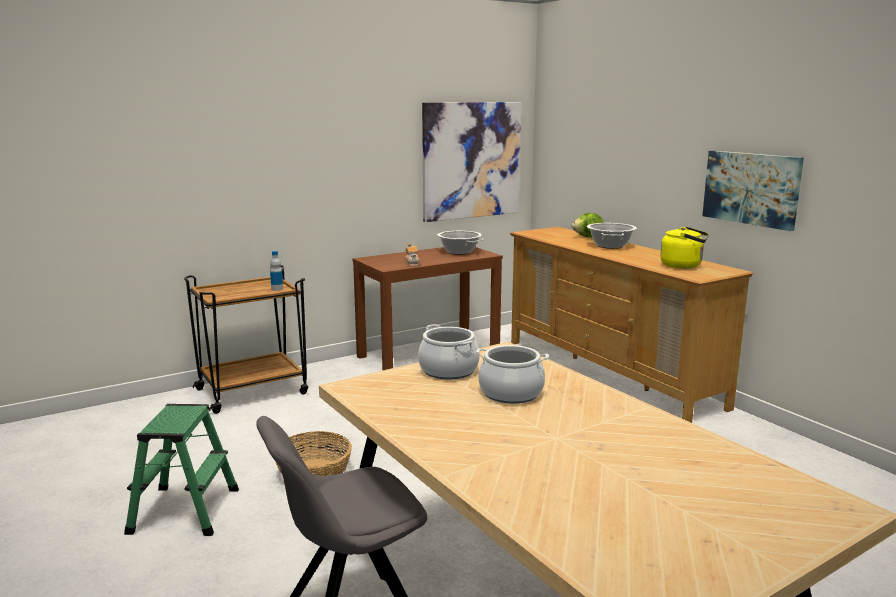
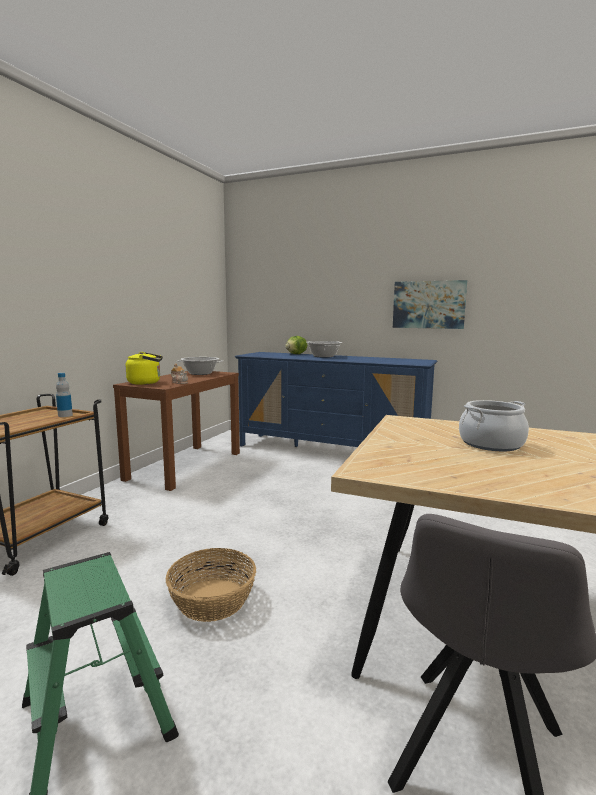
camera: 35 degrees left, 5 degrees down
cooking pot [418,324,480,379] -> none
picture [422,102,521,222] -> none
brown dresser [510,227,753,423] -> blue dresser [235,352,437,447]
yellow kettle [660,227,709,269] -> yellow kettle moved to [125,352,163,385]

